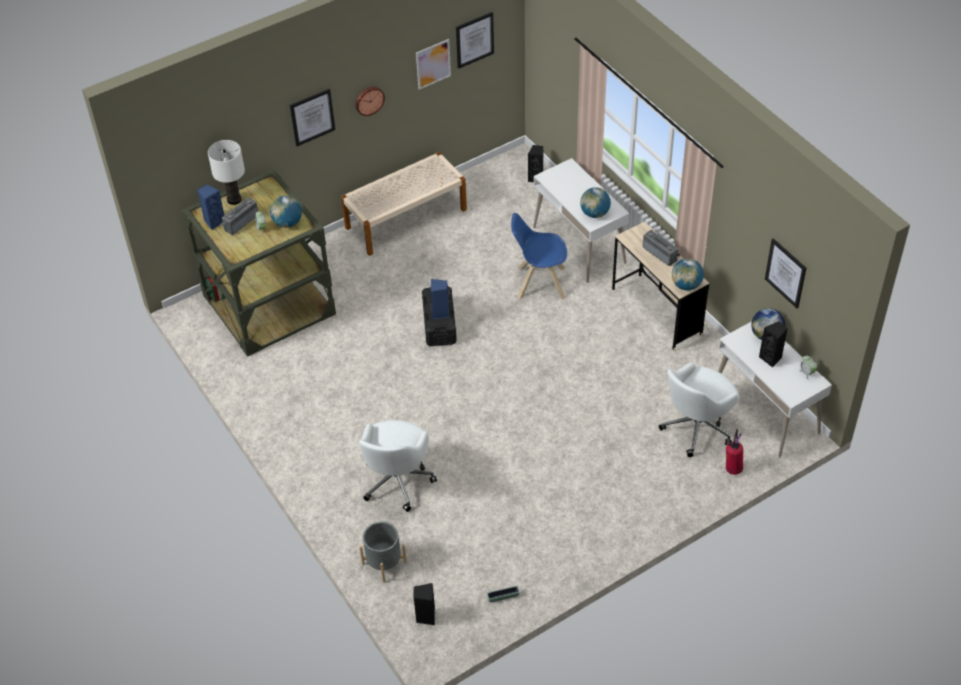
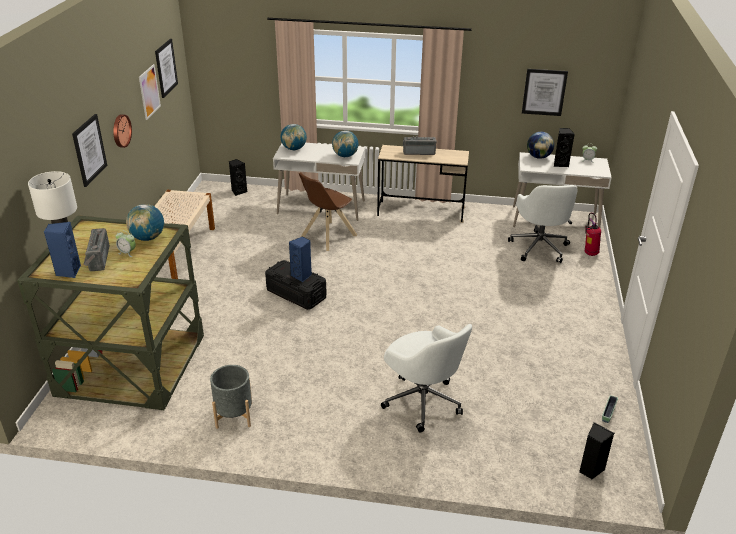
camera: 50 degrees left, 15 degrees down
grey planter [359,522,407,583] -> grey planter moved to [210,365,252,429]
blue chair [511,213,567,299] -> brown chair [299,172,357,251]
globe [672,258,704,291] -> globe moved to [281,124,307,150]

